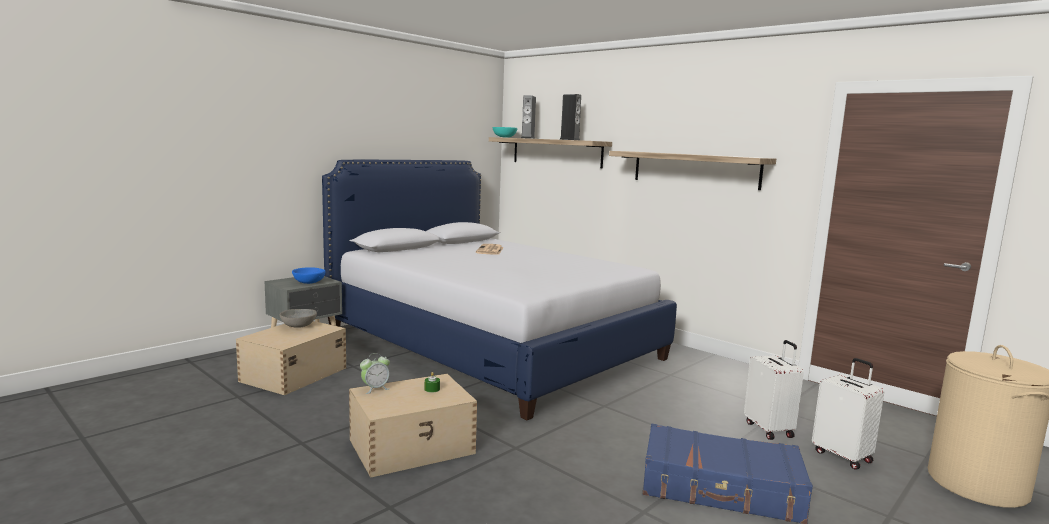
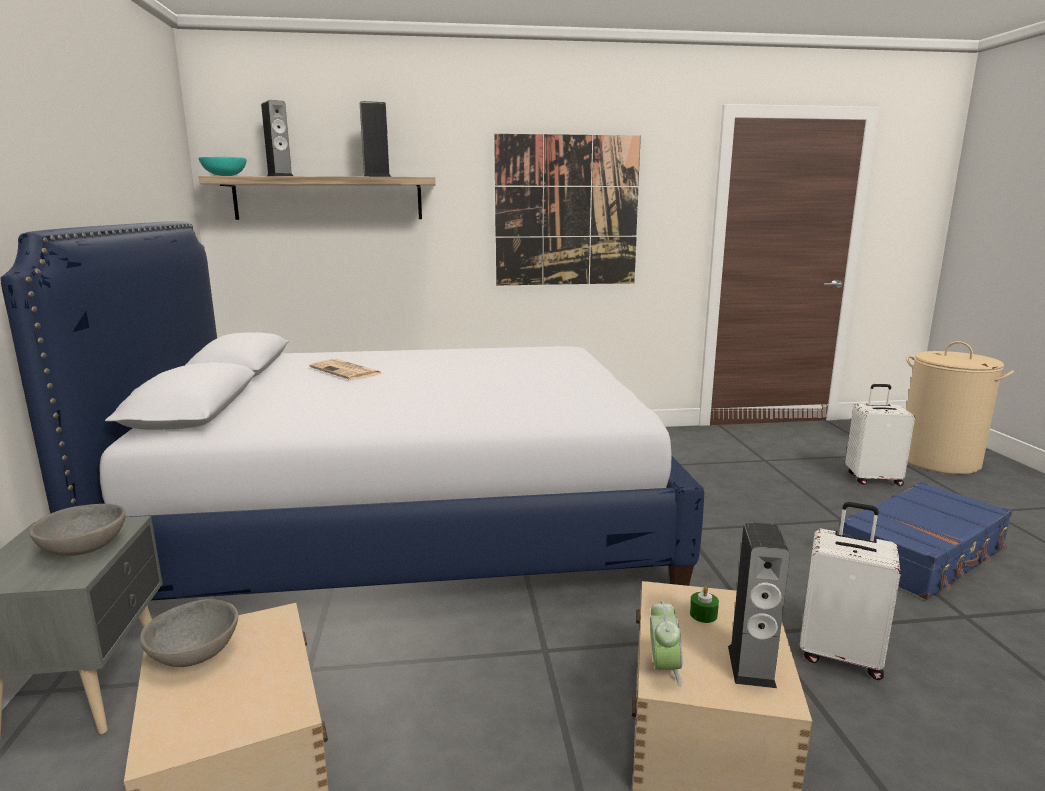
camera: 50 degrees left, 5 degrees up
blue bowl [292,267,326,284] -> grey bowl [29,504,126,556]
shelf [609,151,776,190] -> picture [494,134,641,285]
white suitcase [744,340,804,440] -> white suitcase moved to [800,502,901,680]
none -> speaker [728,522,790,688]

